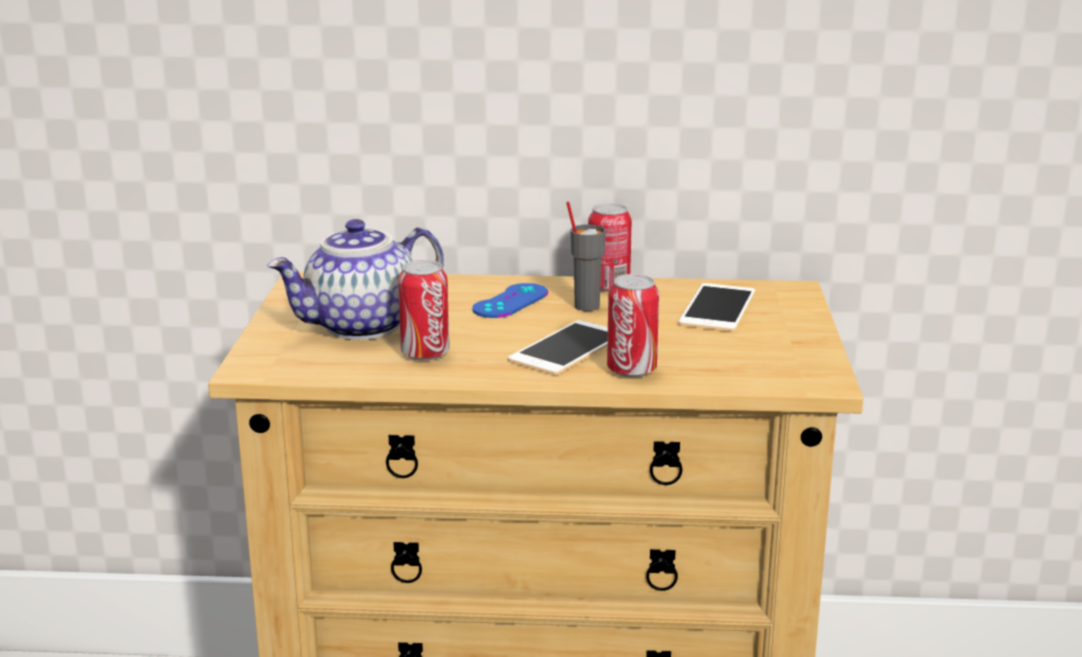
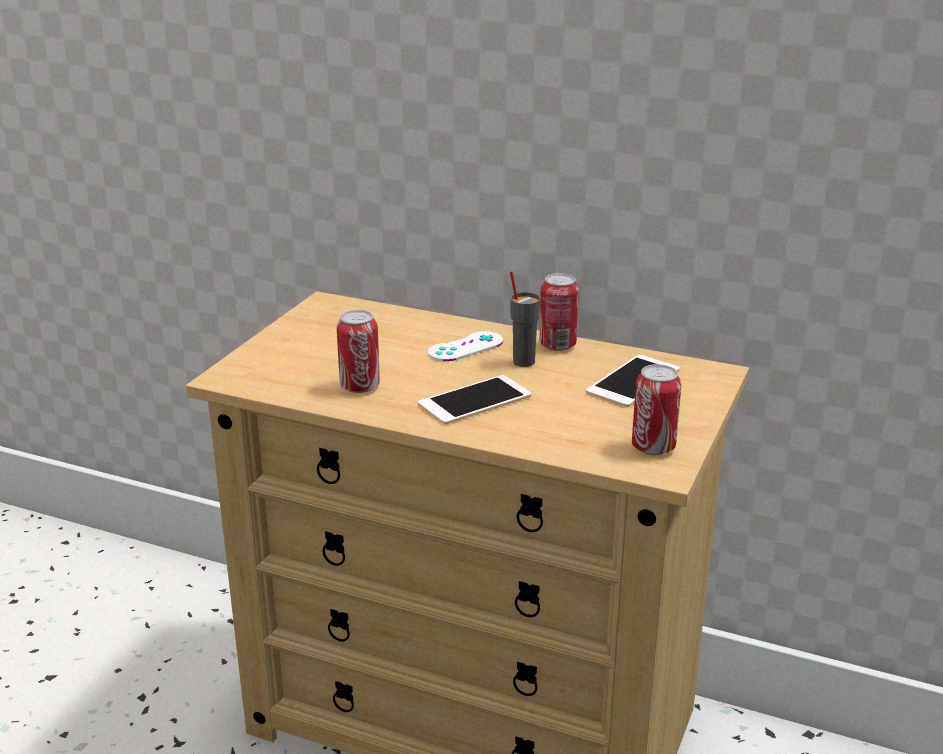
camera: 20 degrees right, 5 degrees up
teapot [267,219,444,340] -> none
blue game controller [472,283,548,318] -> white game controller [428,331,503,362]
can [607,274,659,377] -> can moved to [632,364,682,455]

